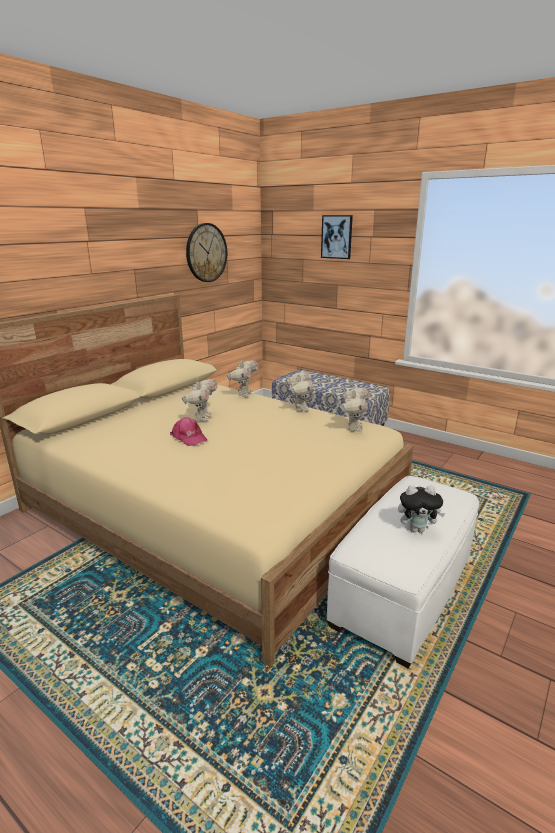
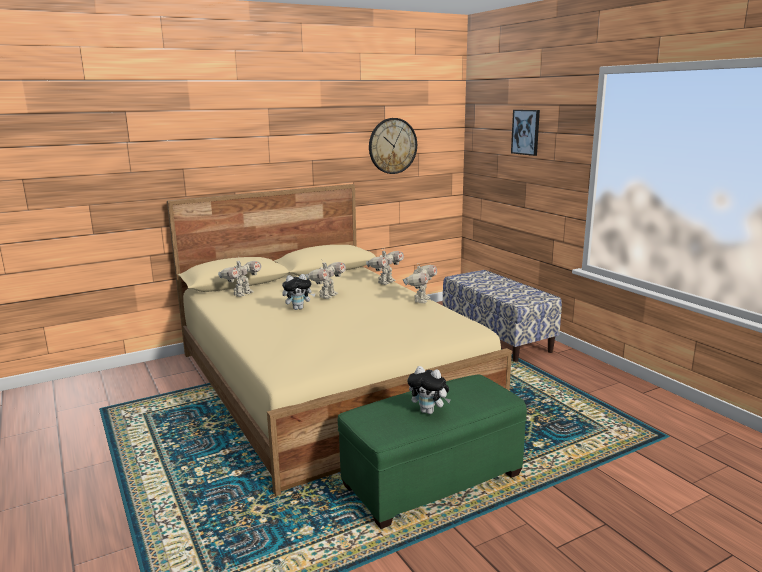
camera: 25 degrees right, 5 degrees down
pink cap [170,417,207,446] -> plush toy [282,274,316,310]
white ottoman [327,476,479,669] -> green ottoman [338,374,527,529]
toy robot [338,387,369,432] -> toy robot moved to [218,259,261,297]

